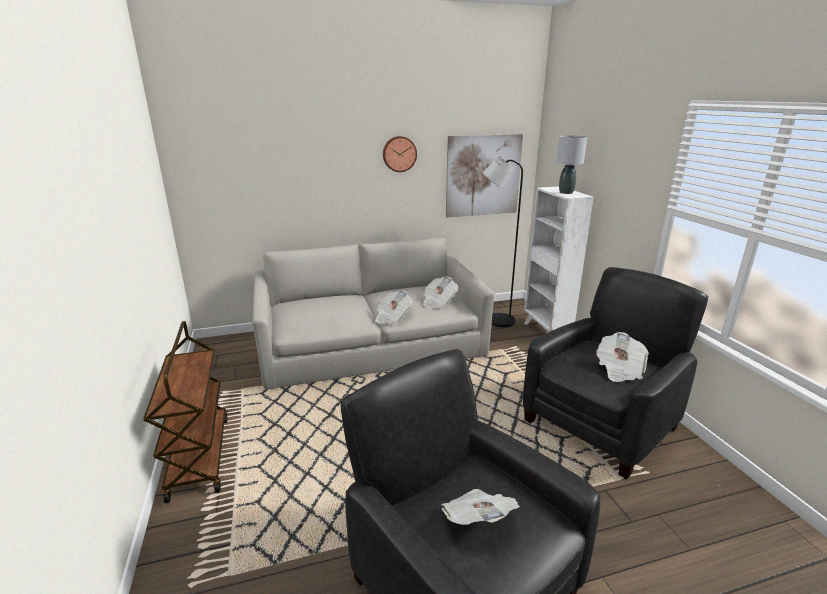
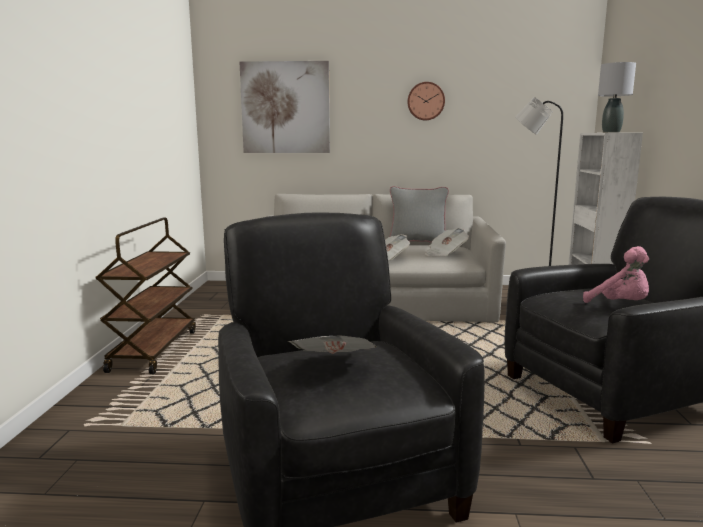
camera: 20 degrees right, 10 degrees down
picture [446,134,523,217] -> picture moved to [239,61,330,153]
newspaper [596,332,649,382] -> pink plush toy [583,246,649,303]
none -> grey pillow [390,186,449,243]

